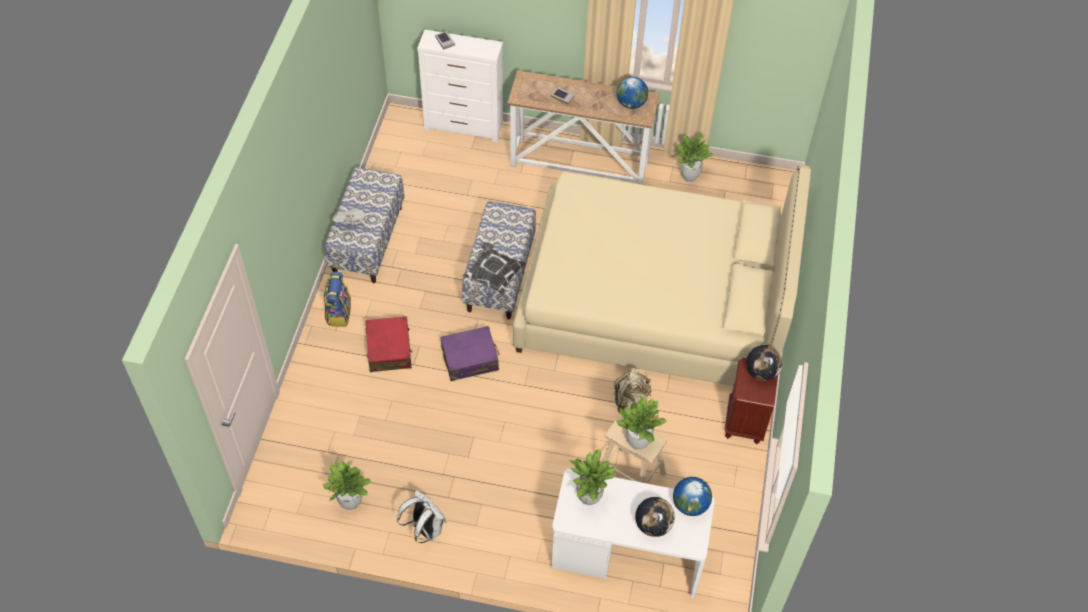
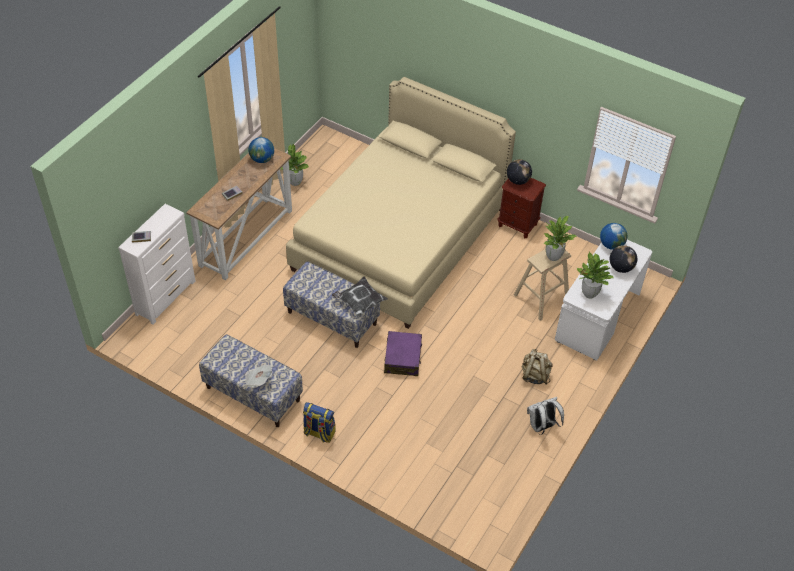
camera: 70 degrees left, 5 degrees down
potted plant [322,461,371,510] -> none
red suitcase [365,316,412,372] -> none
beige backpack [614,369,652,413] -> beige backpack moved to [522,349,552,385]

